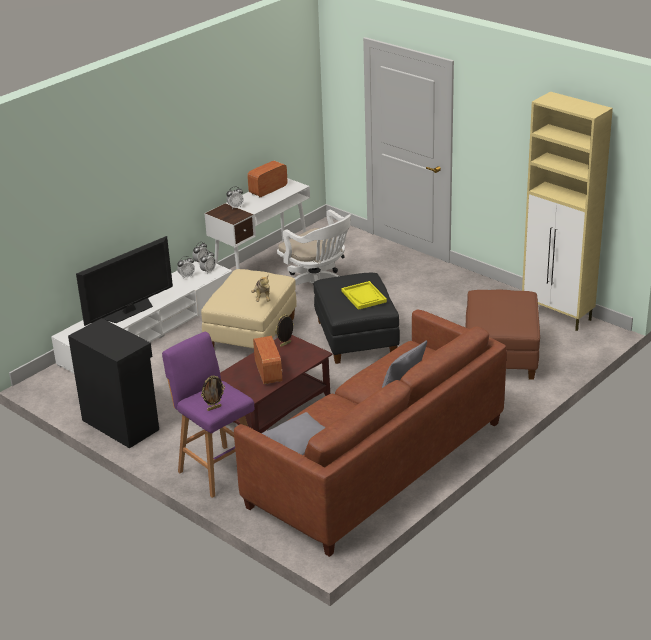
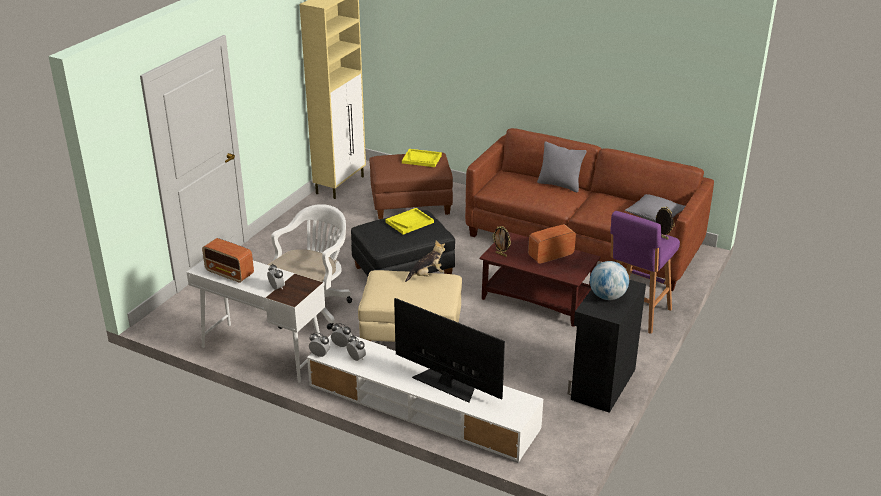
camera: 105 degrees left, 0 degrees up
none -> yellow tray [402,149,442,167]
none -> globe [590,261,629,300]

